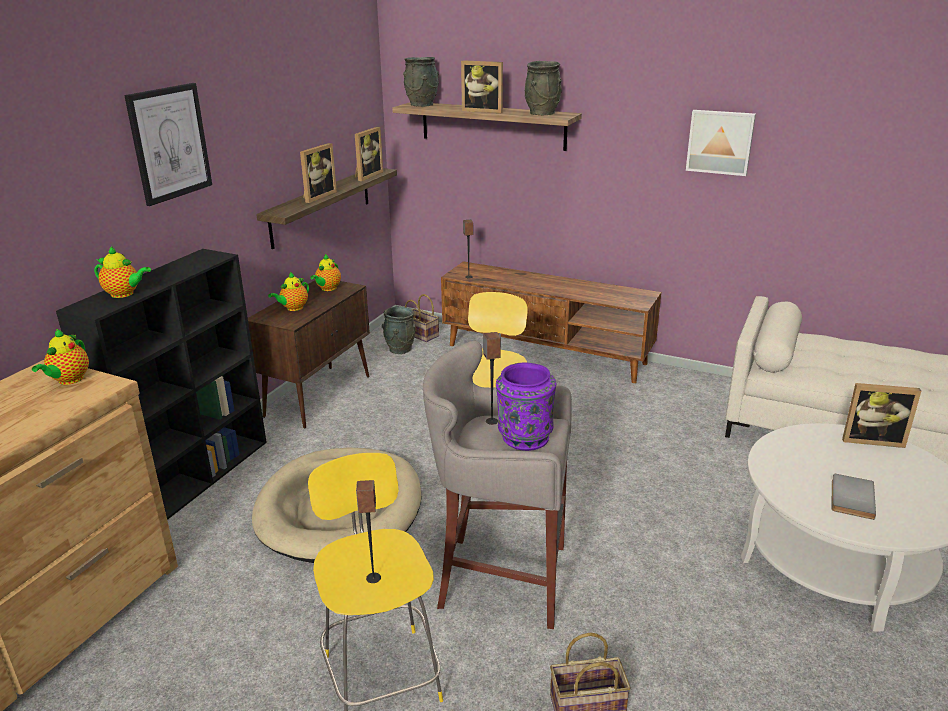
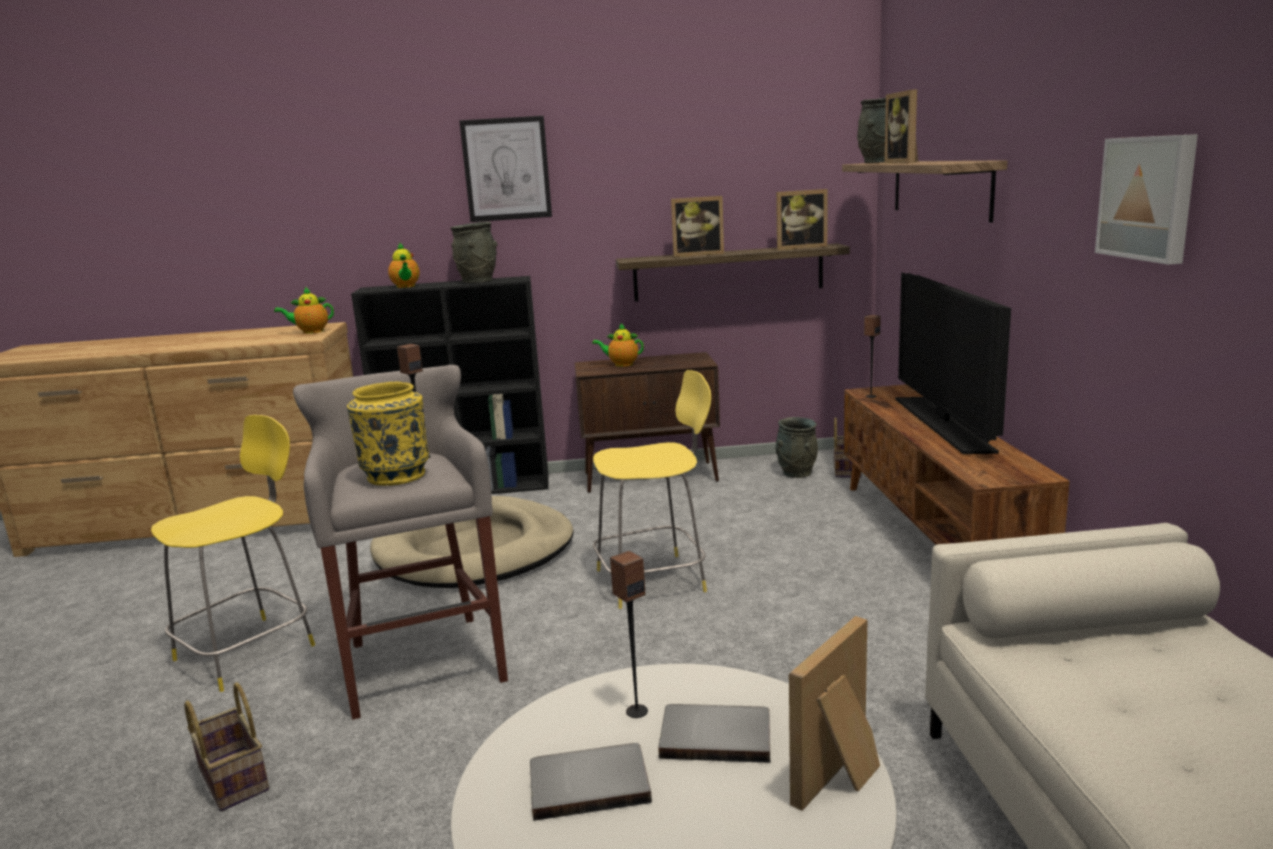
camera: 60 degrees right, 10 degrees down
teapot [310,254,341,291] -> none
speaker [356,480,381,583] -> speaker moved to [610,551,648,718]
purple vase [496,363,556,451] -> yellow vase [347,382,429,486]
grey vase [525,61,562,115] -> grey vase moved to [450,222,498,283]
picture frame [842,383,921,448] -> picture frame turned 60 degrees clockwise [789,616,880,811]
none -> grey book [658,704,770,763]
none -> television [895,272,1011,454]

